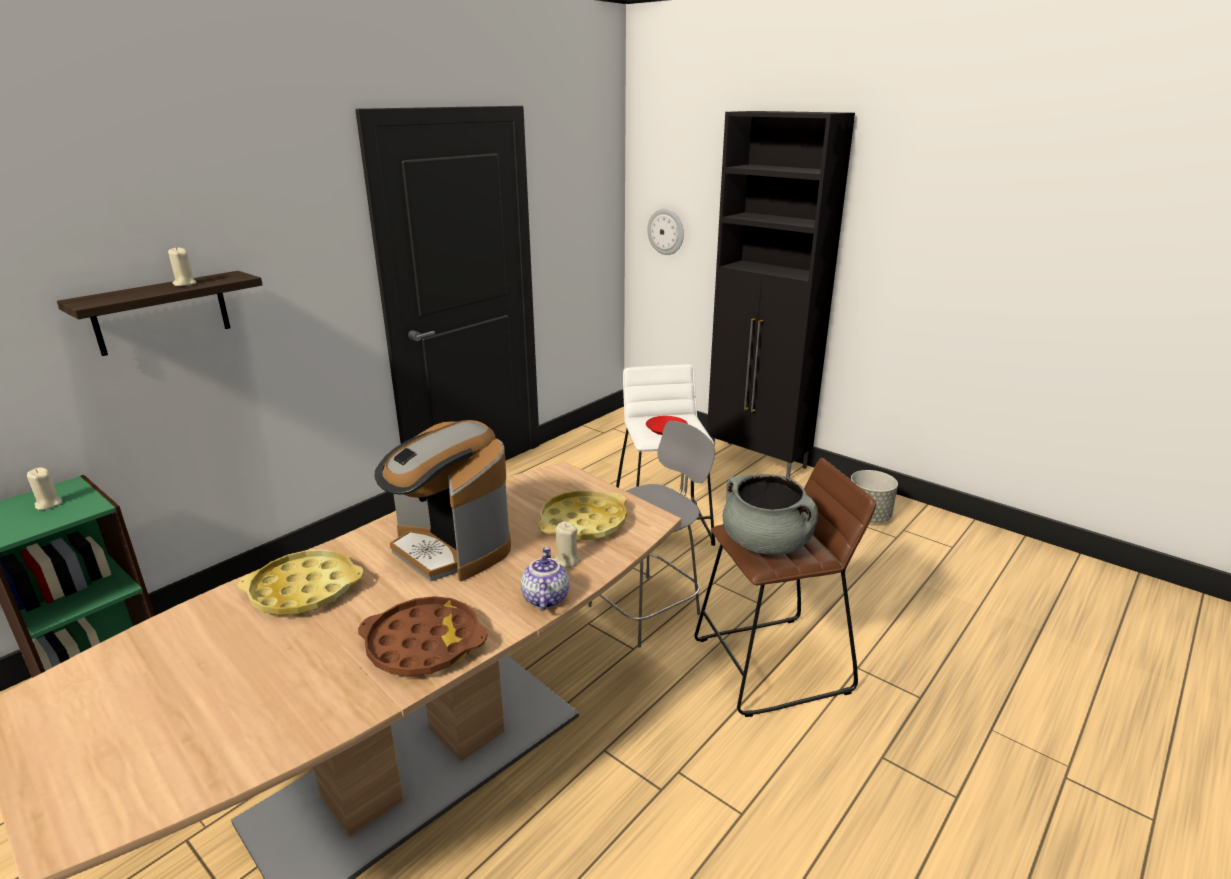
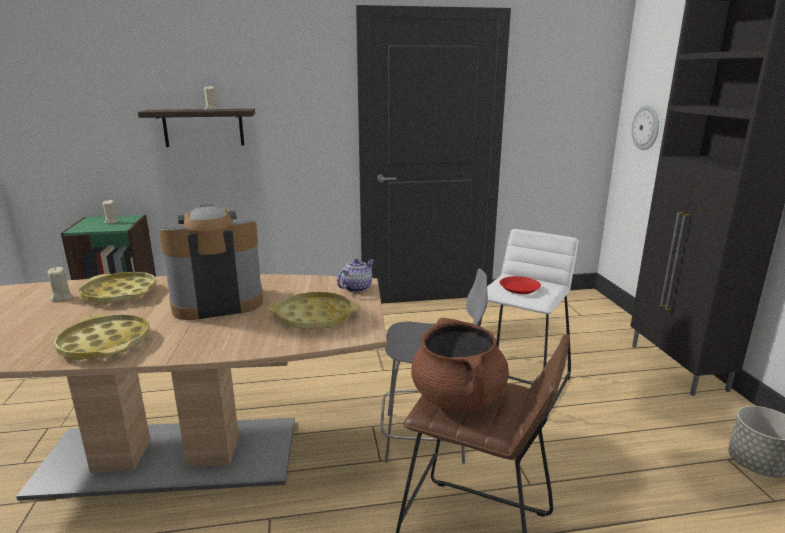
camera: 40 degrees right, 5 degrees down
brown tray [358,596,488,676] -> yellow tray [53,314,150,360]
coffee machine [375,420,511,581] -> coffee machine turned 75 degrees clockwise [159,205,263,320]
teapot [521,547,569,611] -> teapot moved to [337,259,374,292]
beige candle [555,521,581,568] -> beige candle moved to [47,267,73,301]
grey cooking pot [723,474,818,555] -> brown cooking pot [411,318,509,413]

